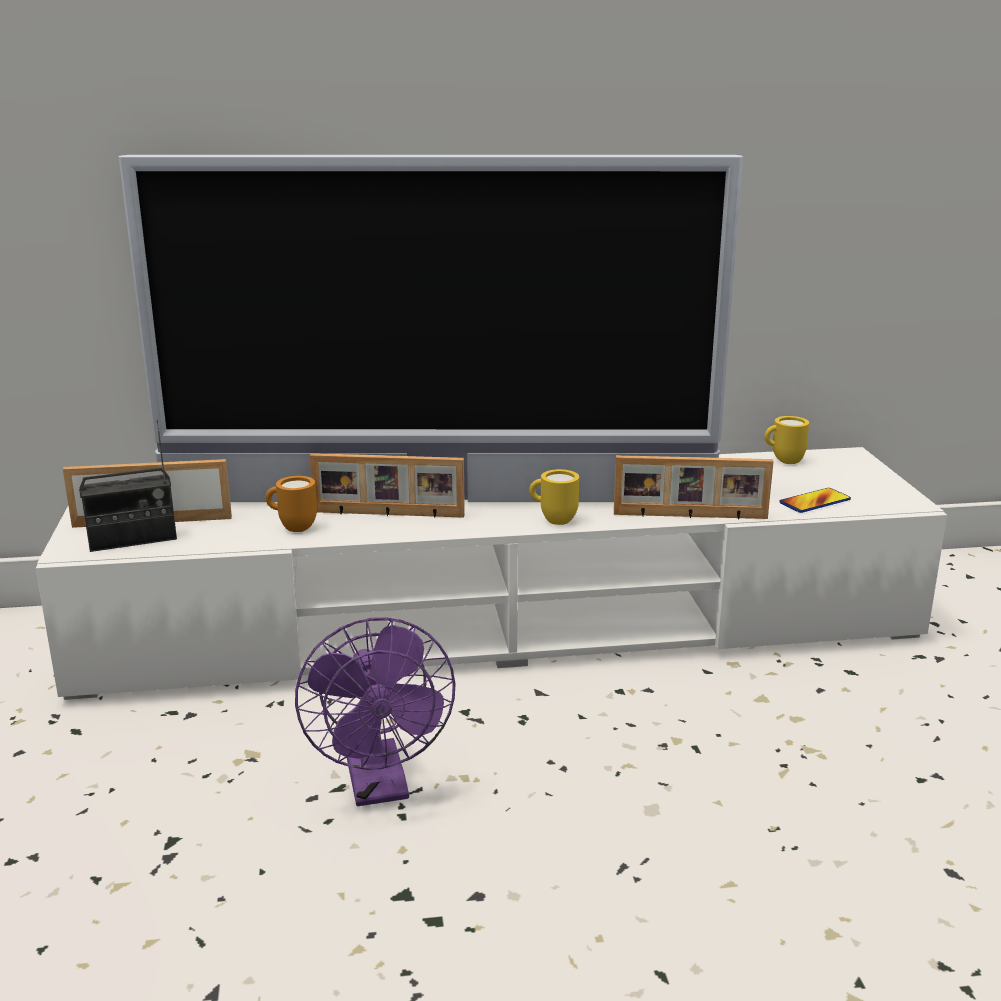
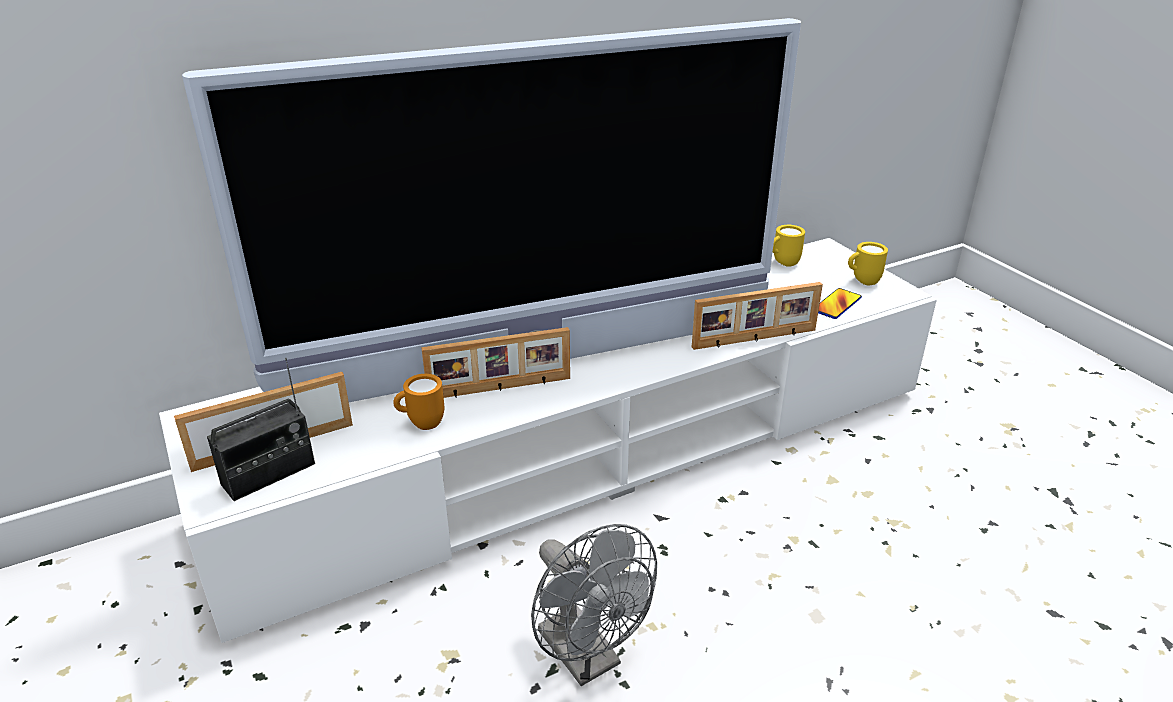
camera: 20 degrees left, 10 degrees up
purple fan [295,618,456,806] -> grey fan [531,524,657,686]
yellow mug [529,469,579,525] -> yellow mug moved to [848,242,888,285]

